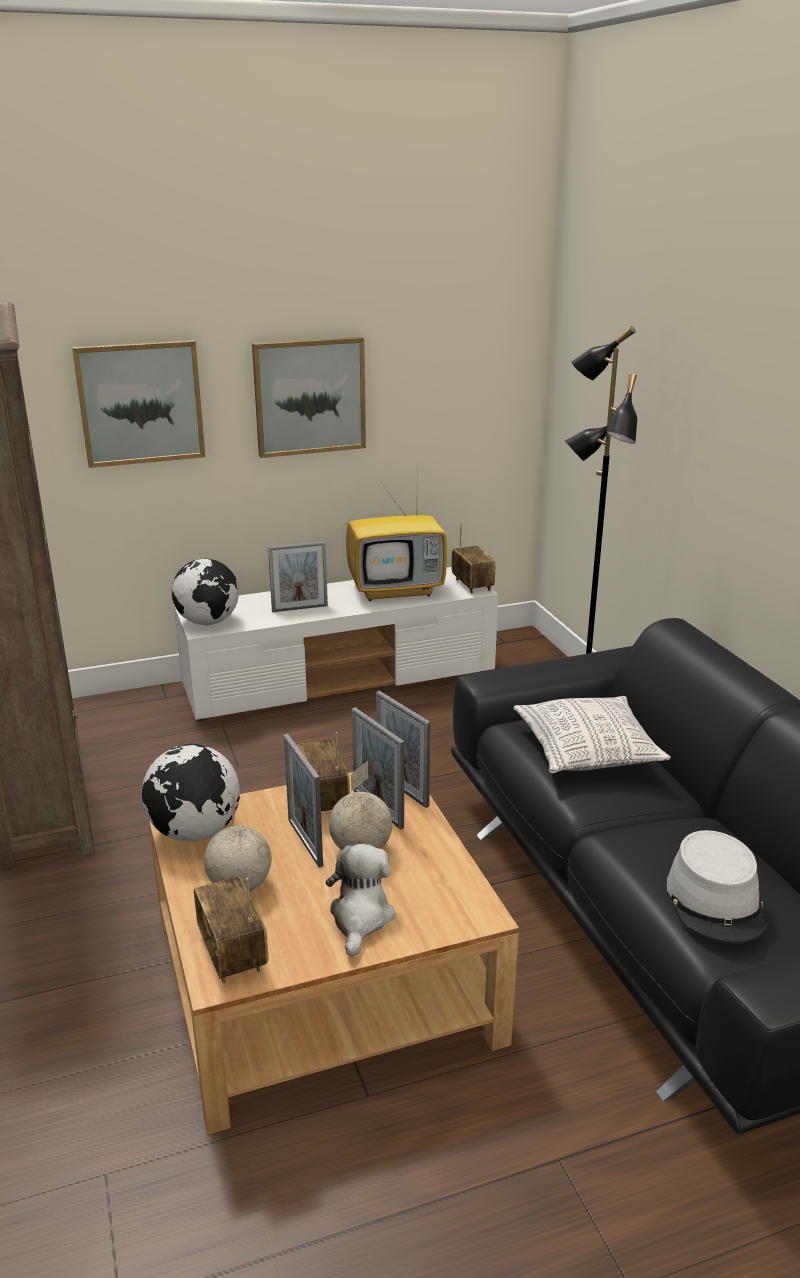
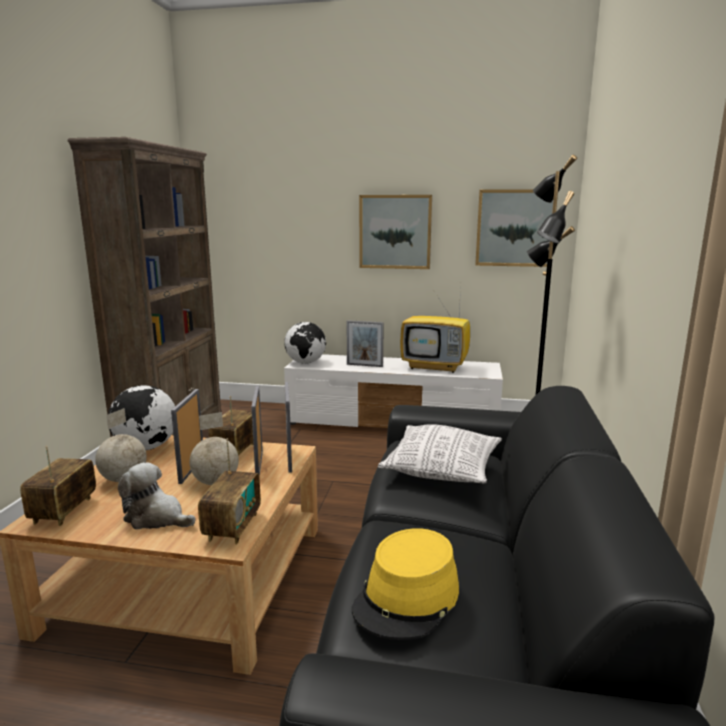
camera: 30 degrees right, 10 degrees down
picture [72,340,205,468] -> picture moved to [475,189,553,267]
plush toy [326,844,395,957] -> plush toy turned 105 degrees counterclockwise [118,462,196,529]
radio [451,523,496,594] -> radio moved to [198,438,261,544]
grey hat [667,830,766,944] -> yellow hat [352,528,459,640]

